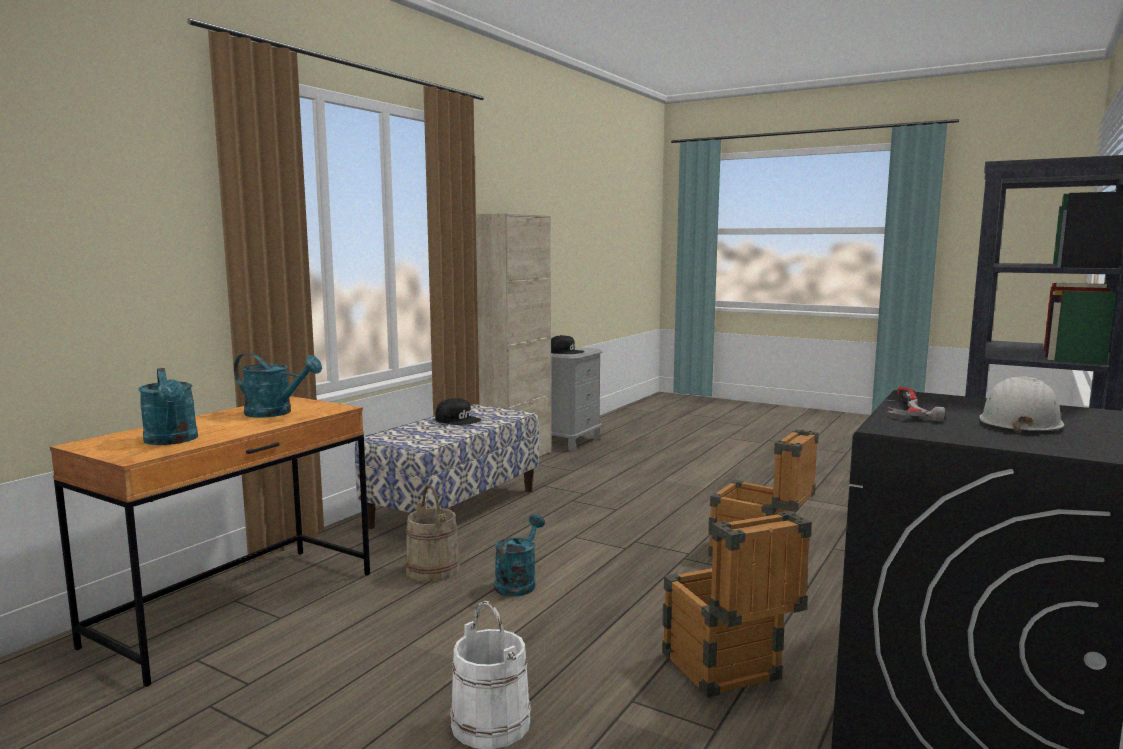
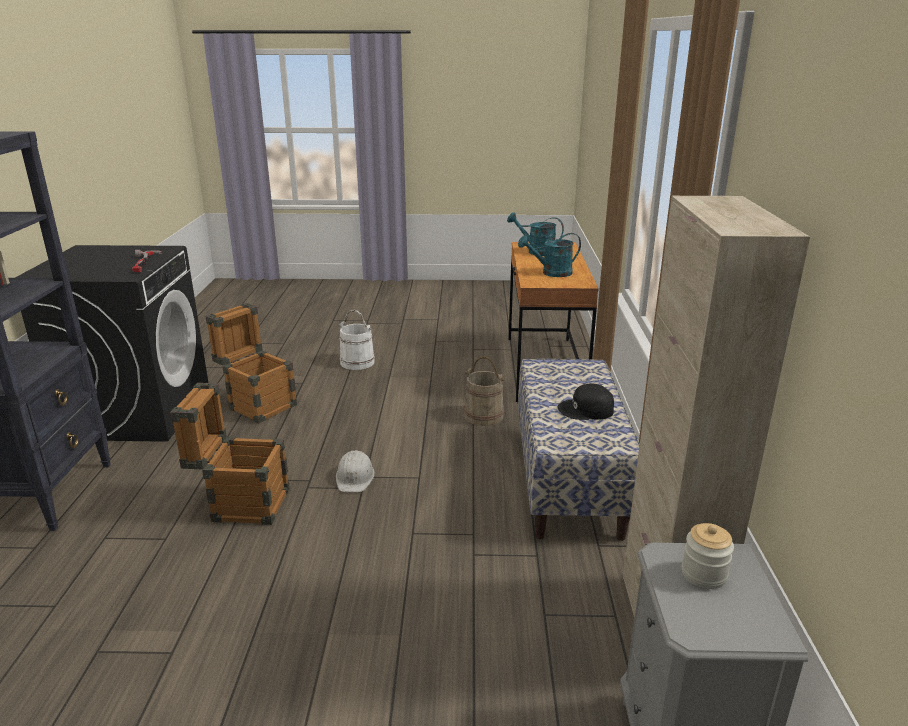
camera: 150 degrees right, 15 degrees up
turquoise watering can [494,514,545,597] -> none
black cap [551,335,584,354] -> jar [682,523,734,589]
white hard hat [979,376,1064,433] -> white hard hat moved to [336,450,375,492]

